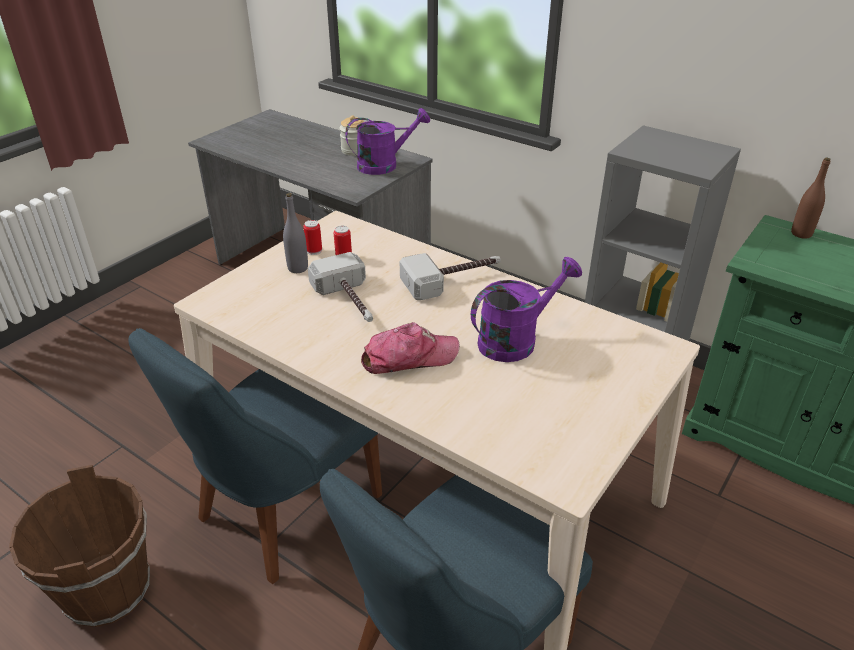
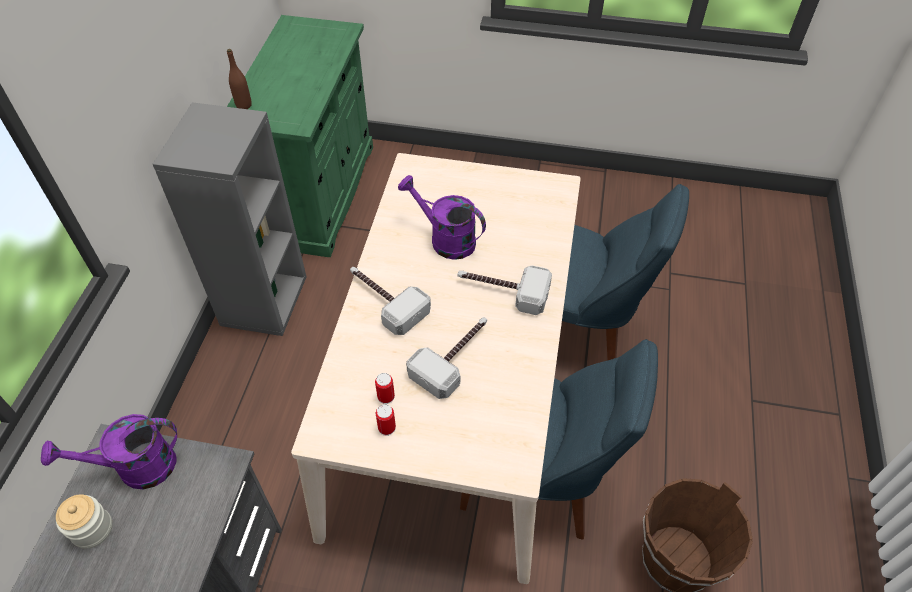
camera: 115 degrees left, 15 degrees up
grey bottle [283,193,308,273] -> none
purple watering can [345,108,430,175] -> purple watering can turned 60 degrees counterclockwise [41,414,177,489]
cap [361,322,460,374] -> hammer [457,266,552,315]

